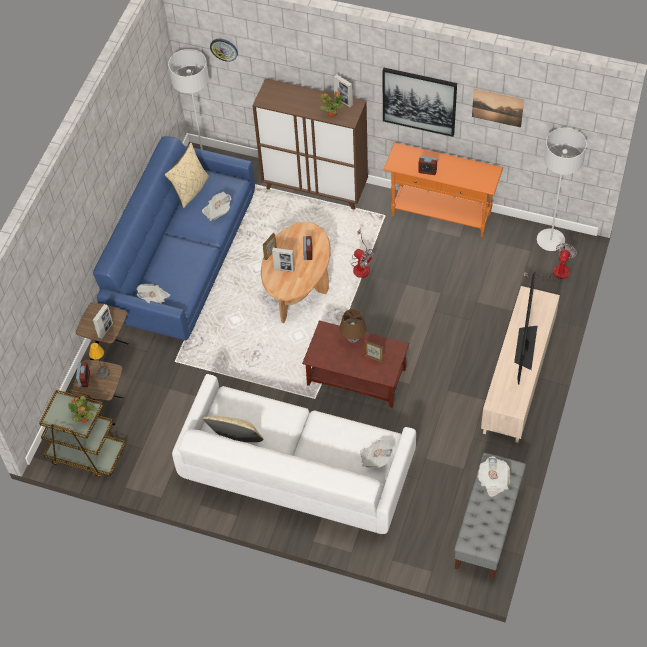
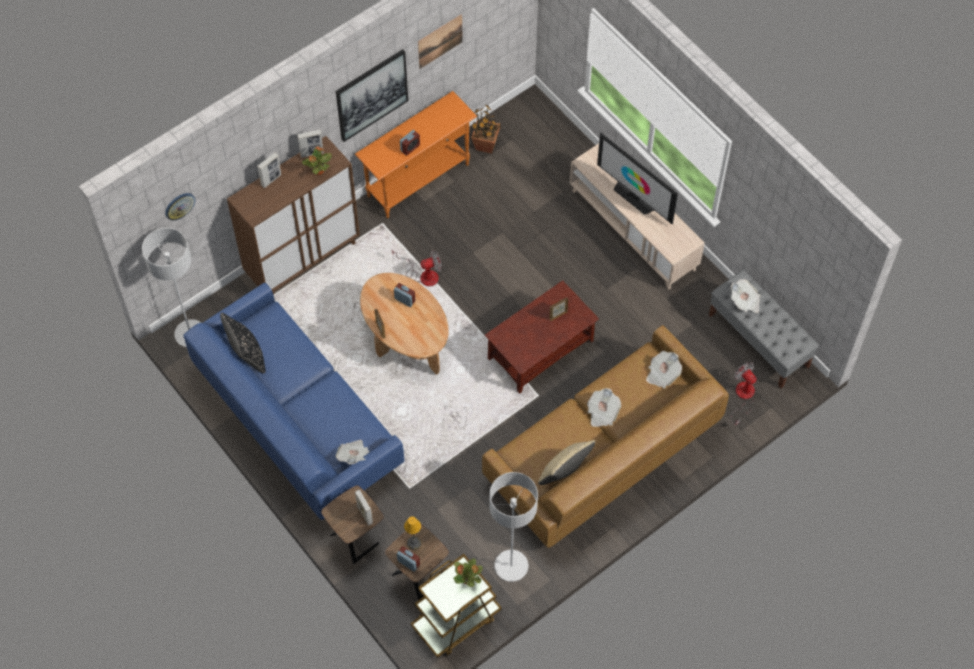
camera: 60 degrees left, 5 degrees up
beige pillow [165,143,209,208] -> black pillow [220,313,266,373]
white sofa [172,374,416,534] -> brown sofa [482,325,729,548]
newspaper [202,192,231,221] -> newspaper moved to [587,388,621,427]
picture frame [272,247,295,272] -> picture frame moved to [257,153,281,188]
brown table lamp [339,309,367,343] -> none
fan [524,243,577,284] -> fan moved to [731,362,757,425]
grey floor lamp [537,128,587,251] -> grey floor lamp moved to [489,472,538,582]
none -> potted plant [471,105,501,154]

